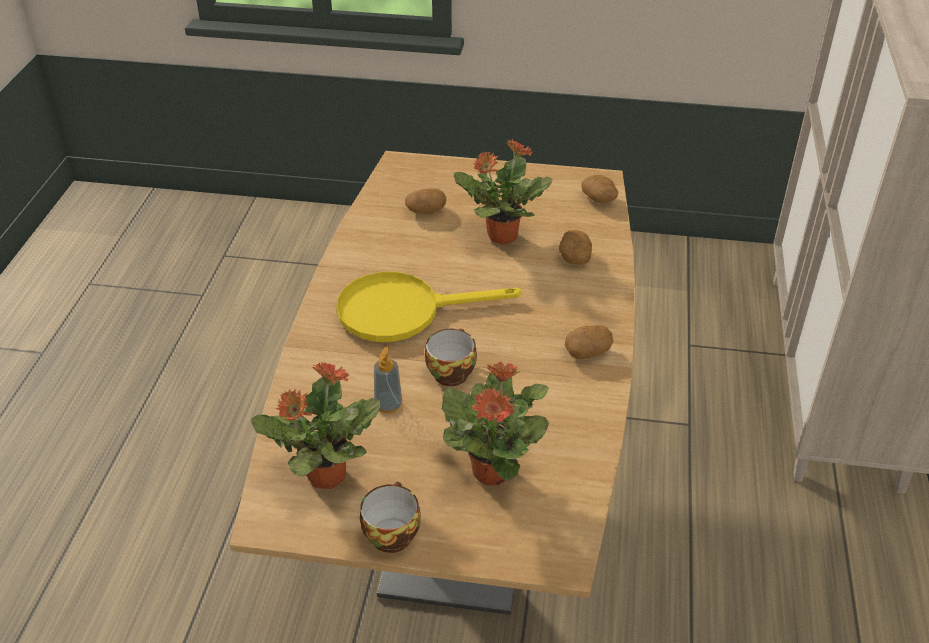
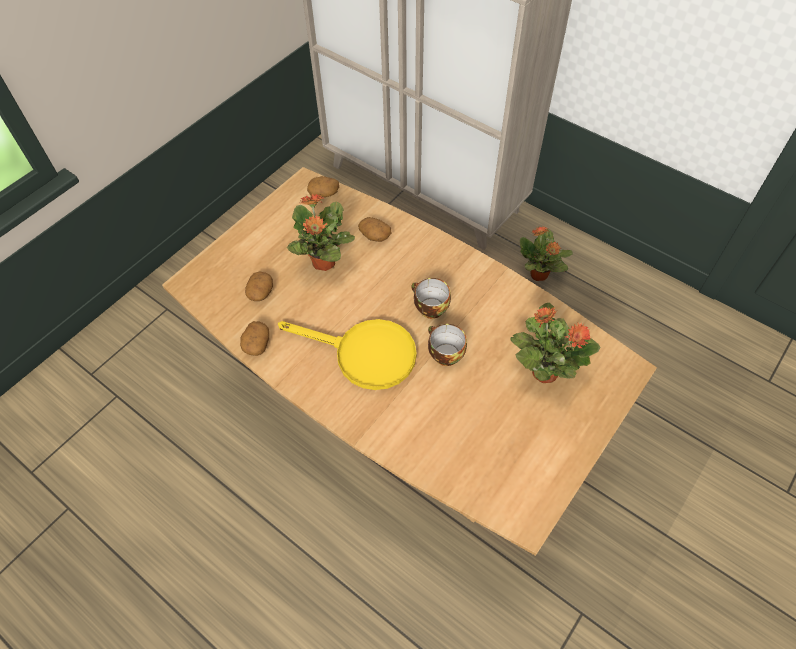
camera: 60 degrees left, 15 degrees up
potted plant [251,362,380,489] -> potted plant moved to [520,227,573,281]
yellow frying pan [336,272,521,342] -> yellow frying pan turned 90 degrees counterclockwise [278,319,417,390]
cup [360,482,421,553] -> cup moved to [411,278,451,319]
soap dispenser [374,347,402,413] -> none
potato [565,325,613,360] -> potato moved to [240,321,269,356]

